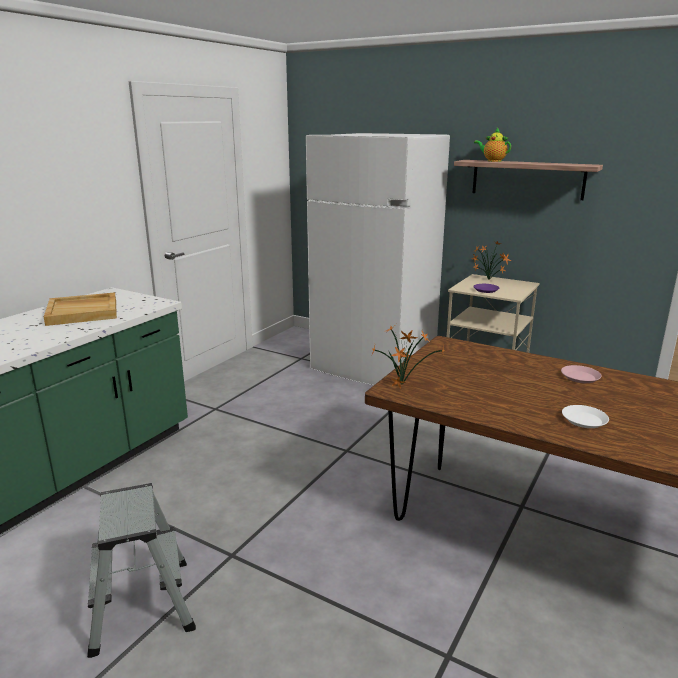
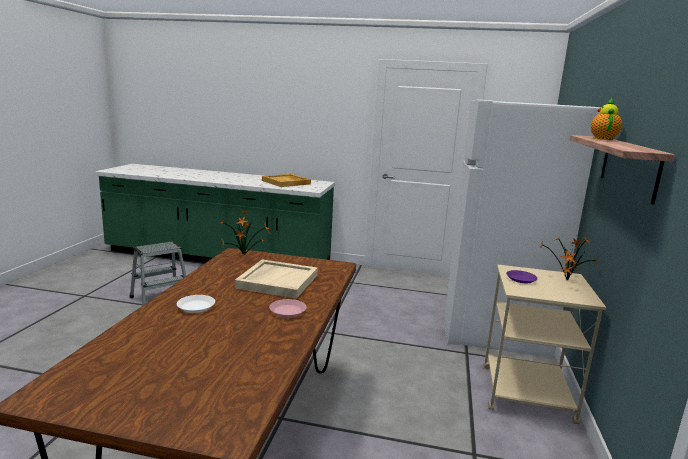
camera: 70 degrees right, 5 degrees down
none -> beige tray [235,260,318,299]

